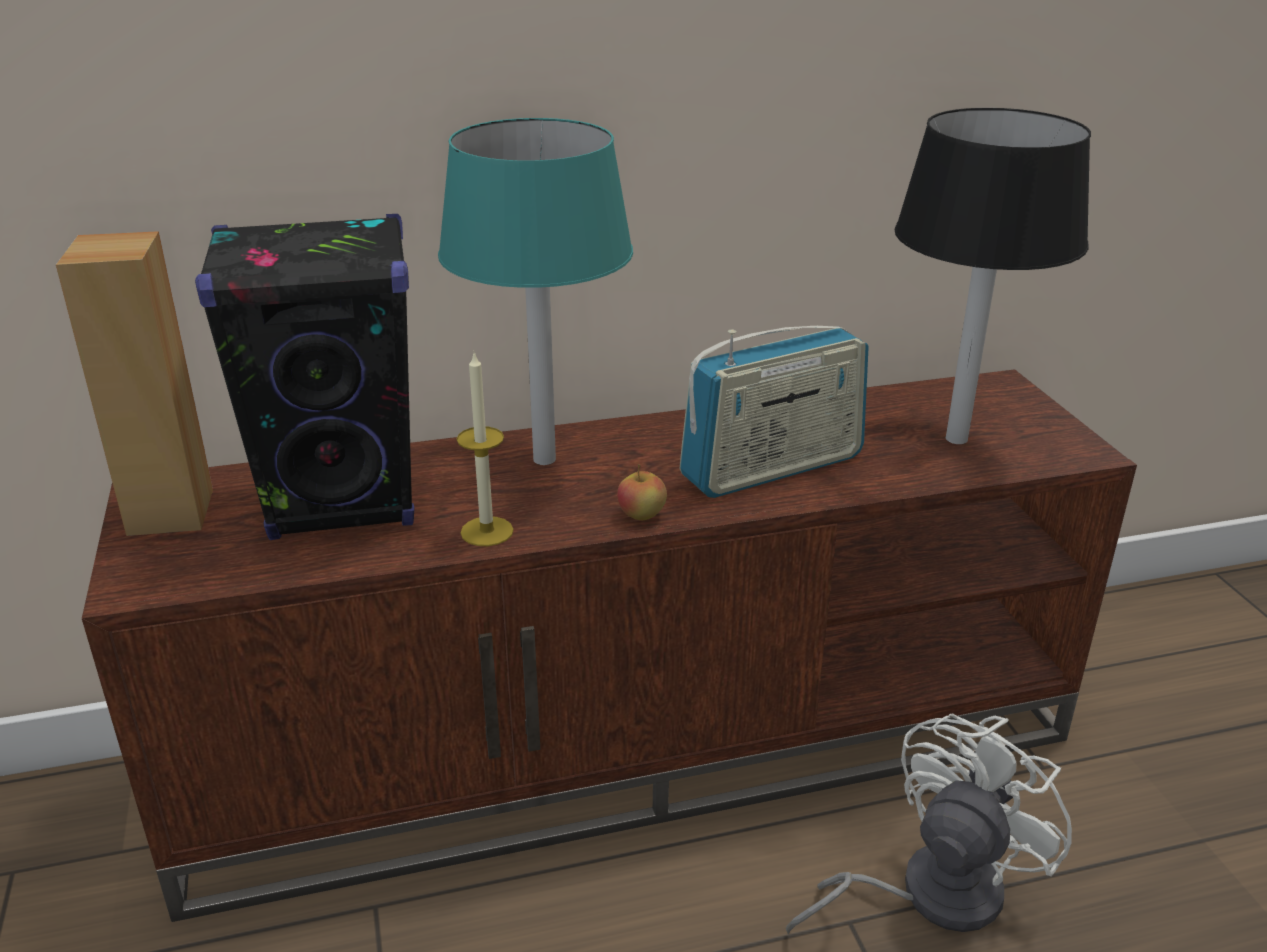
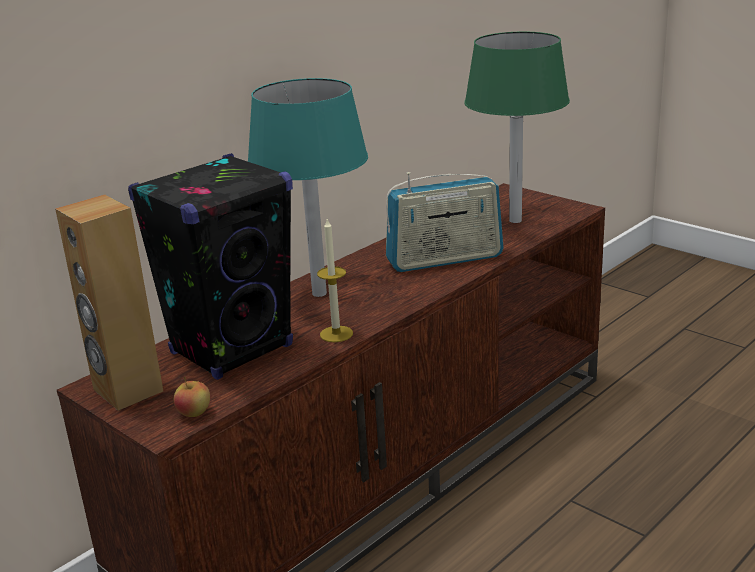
camera: 30 degrees left, 5 degrees down
apple [617,464,667,520] -> apple moved to [174,377,210,417]
radio [679,326,869,498] -> radio turned 45 degrees clockwise [386,172,504,272]
white fan [786,714,1072,935] -> none
black table lamp [895,108,1091,444] -> green table lamp [464,32,570,223]

